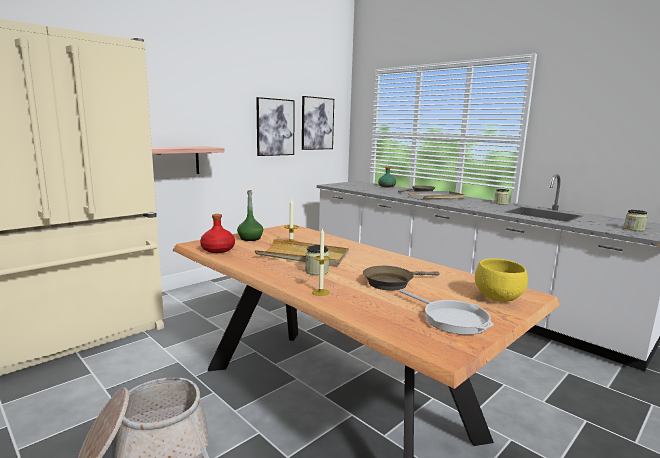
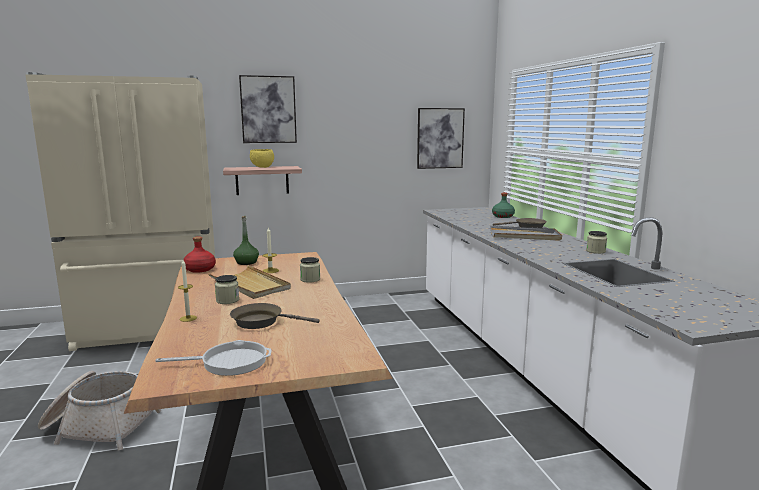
camera: 30 degrees right, 0 degrees up
picture [256,97,295,156] -> picture moved to [239,75,297,143]
frying pan [399,289,494,335] -> frying pan turned 90 degrees counterclockwise [156,340,271,376]
yellow bowl [475,258,528,302] -> yellow bowl moved to [250,149,274,168]
jar [624,210,648,231] -> jar moved to [300,257,320,283]

